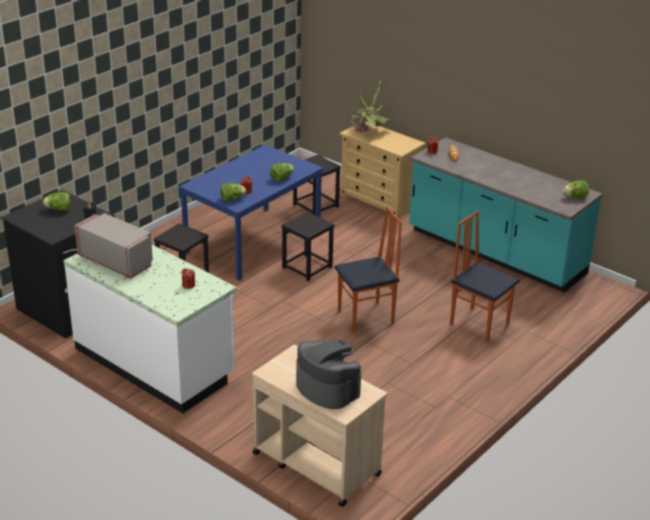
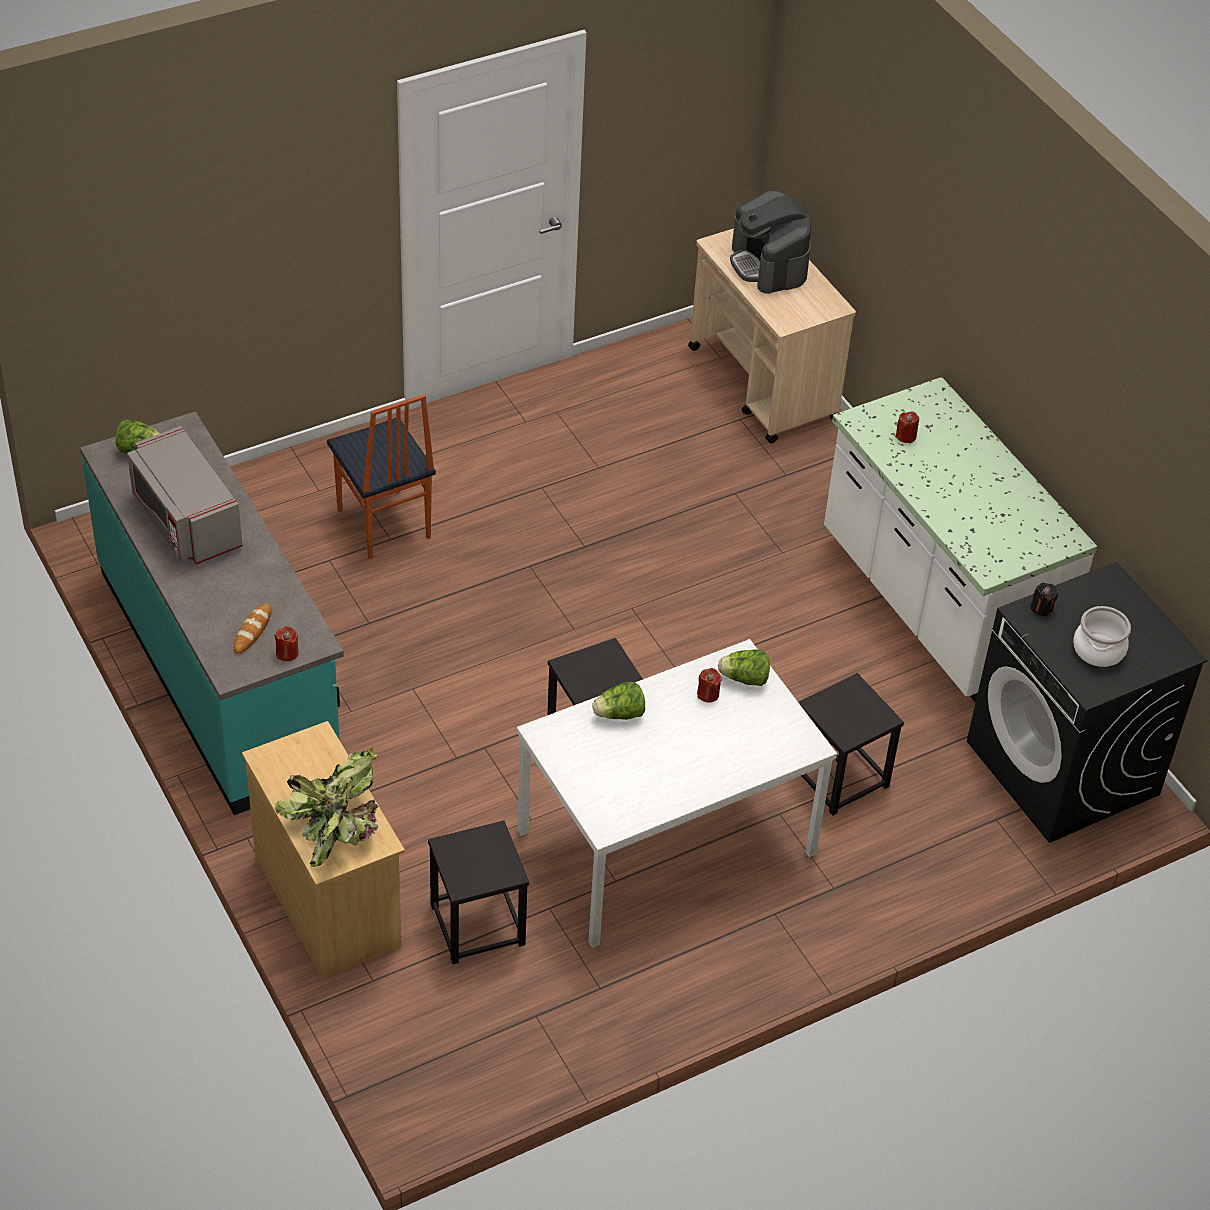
camera: 160 degrees left, 15 degrees up
lettuce [43,192,71,211] -> cooking pot [1073,606,1131,667]
grey microwave [75,213,153,278] -> grey microwave moved to [127,426,242,564]
blue dining table [179,144,323,281] -> white dining table [517,639,837,948]
chair [335,206,402,333] -> none

